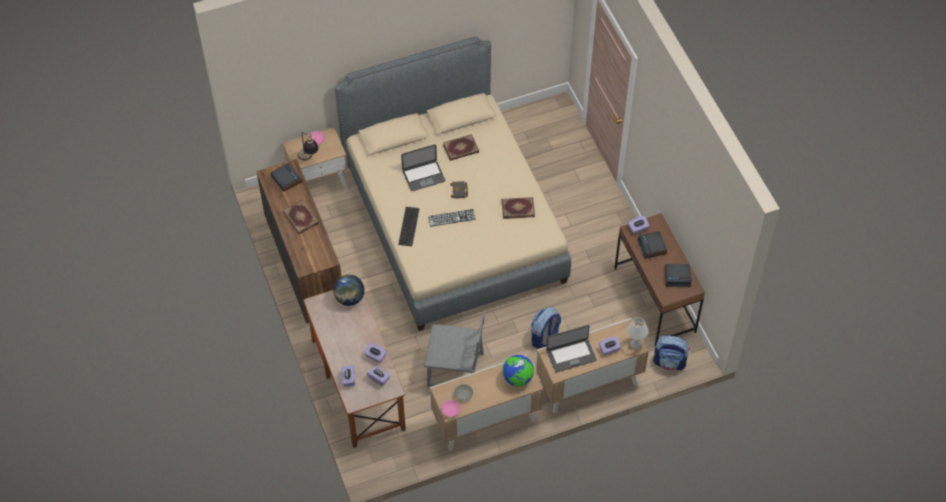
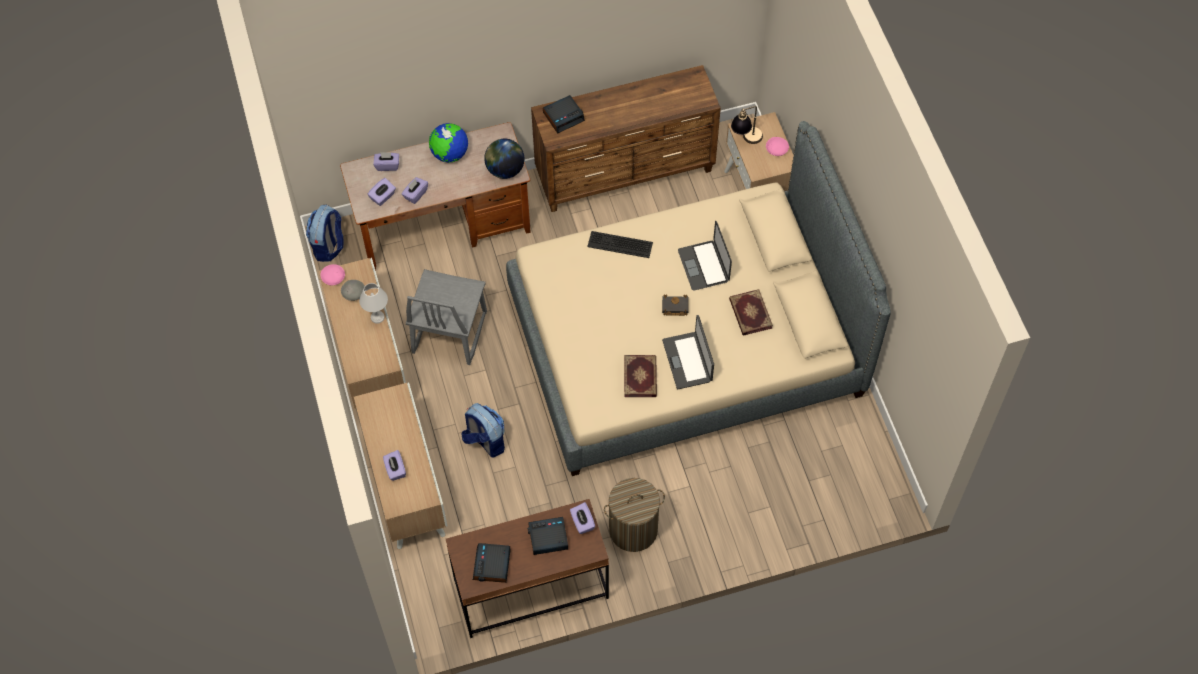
camera: 95 degrees right, 5 degrees up
alarm clock [271,163,303,192] -> alarm clock moved to [543,95,585,134]
book [283,200,319,234] -> none
keyboard [428,209,476,227] -> none
globe [502,355,534,387] -> globe moved to [429,123,468,163]
laptop [547,325,597,373] -> laptop moved to [662,315,714,389]
white table lamp [627,318,648,349] -> white table lamp moved to [359,283,388,324]
backpack [653,335,690,371] -> backpack moved to [306,205,343,262]
none -> laundry basket [604,478,665,552]

